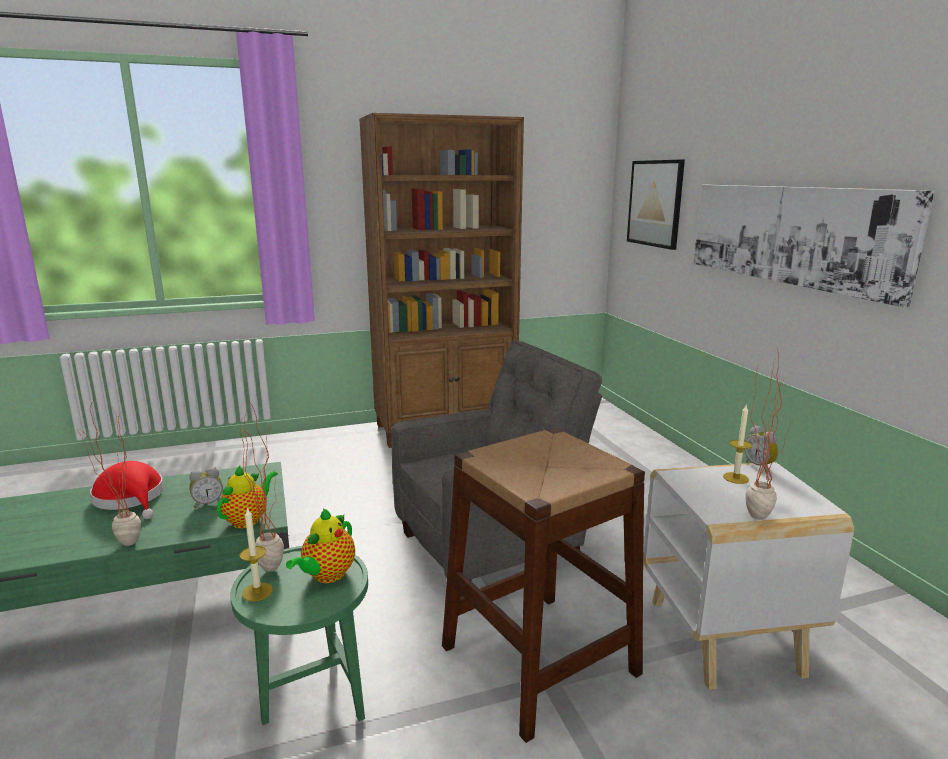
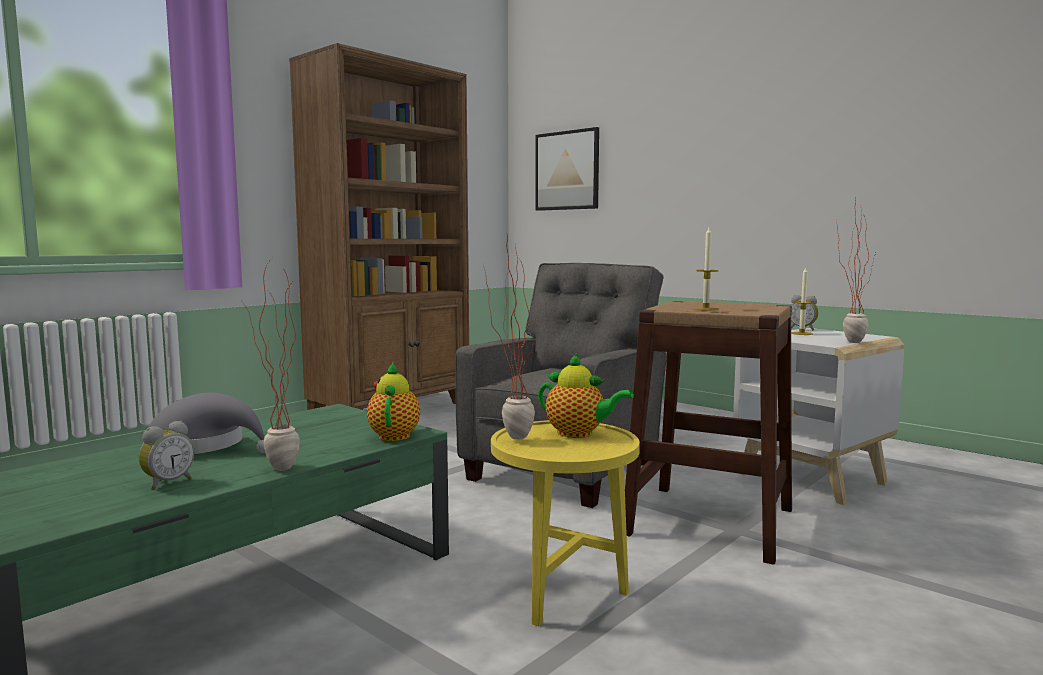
camera: 30 degrees left, 10 degrees down
red hat [90,461,164,519] -> grey hat [149,393,265,454]
alarm clock [189,467,223,508] -> alarm clock moved to [139,421,194,490]
green side table [230,546,368,725] -> yellow side table [491,420,640,626]
candle [239,507,273,601] -> candle moved to [693,227,719,311]
teapot [286,509,355,583] -> teapot turned 60 degrees counterclockwise [538,354,634,438]
picture [694,185,935,308] -> none

